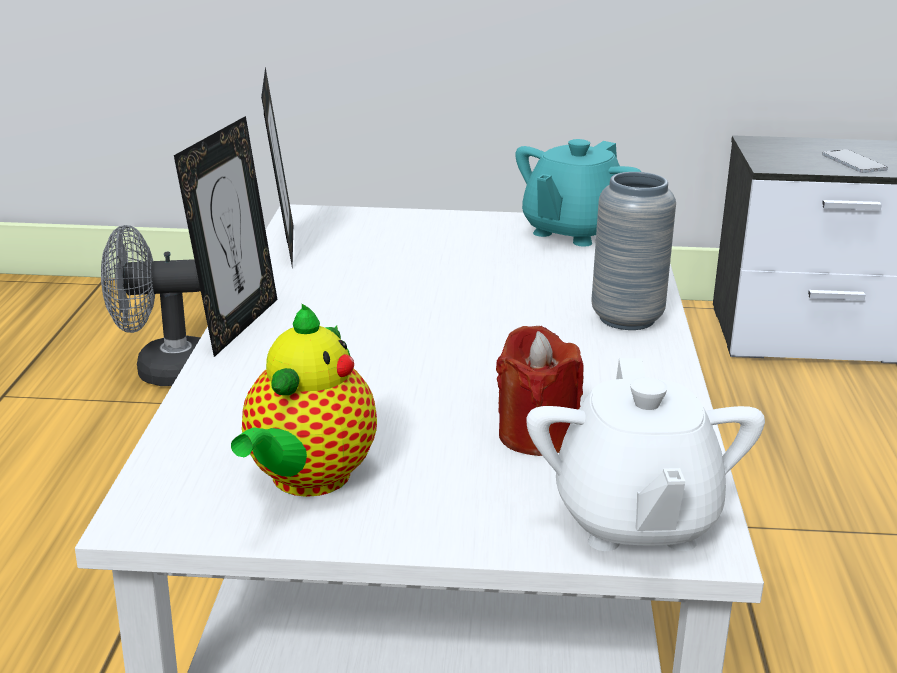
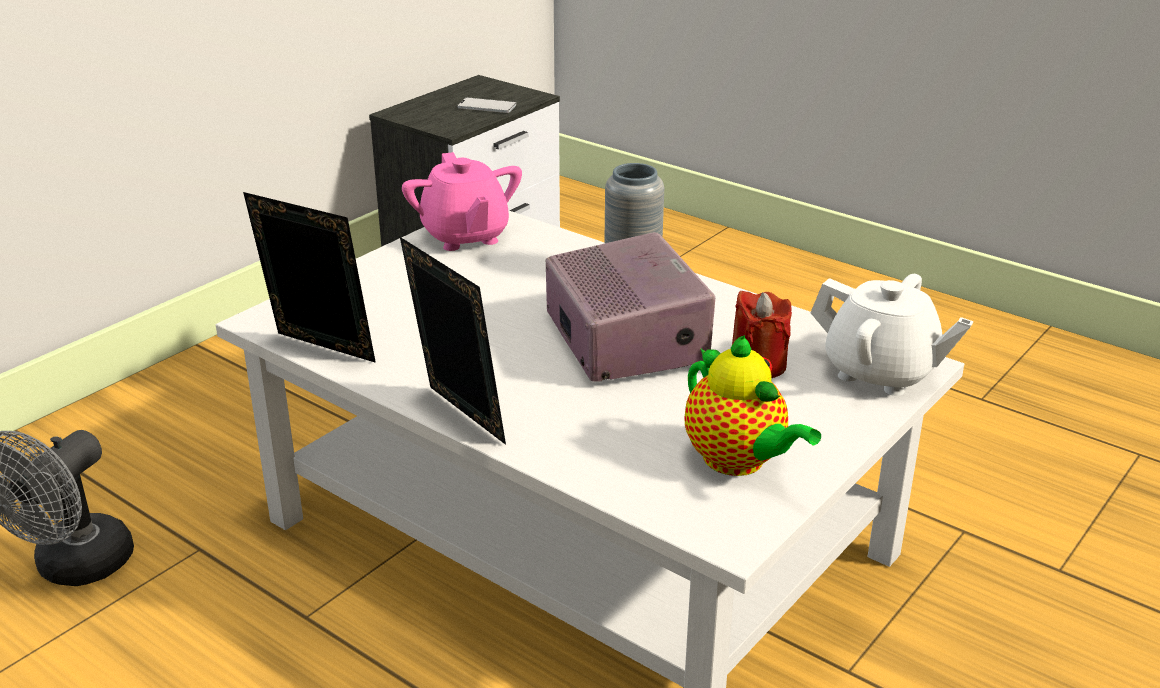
camera: 55 degrees left, 5 degrees up
turquoise teapot [515,139,641,247] -> pink teapot [402,152,522,251]
none -> radio [546,232,715,382]

